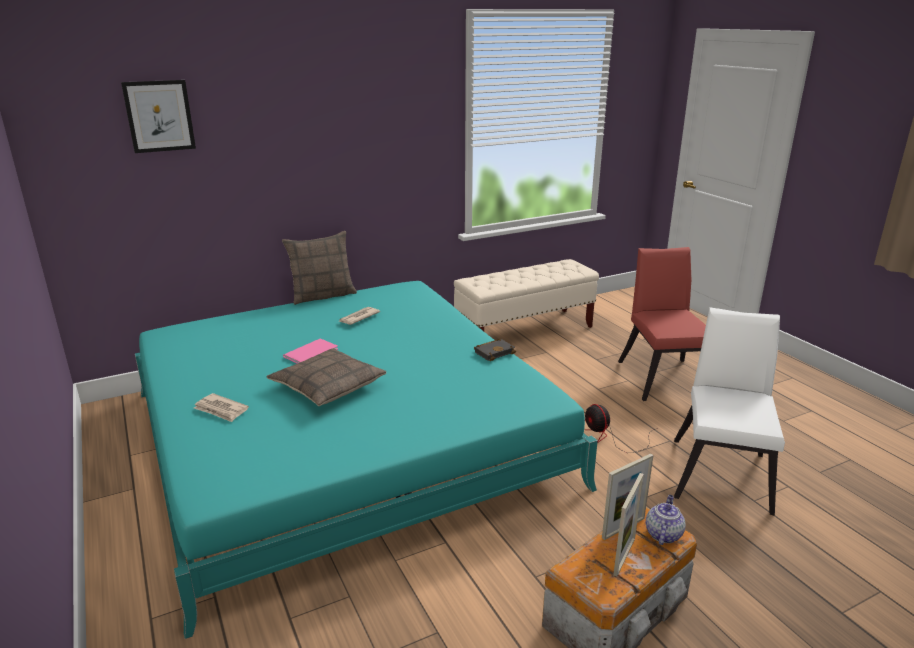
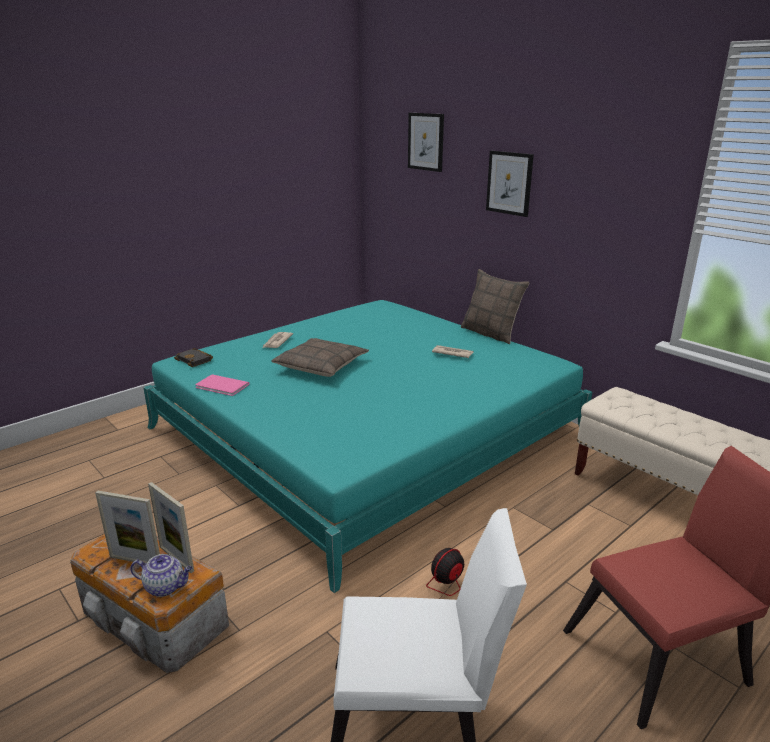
camera: 75 degrees right, 0 degrees up
pink book [283,339,338,364] -> pink book moved to [195,374,250,396]
black book [474,339,516,361] -> black book moved to [174,348,213,367]
none -> picture [486,151,534,217]

